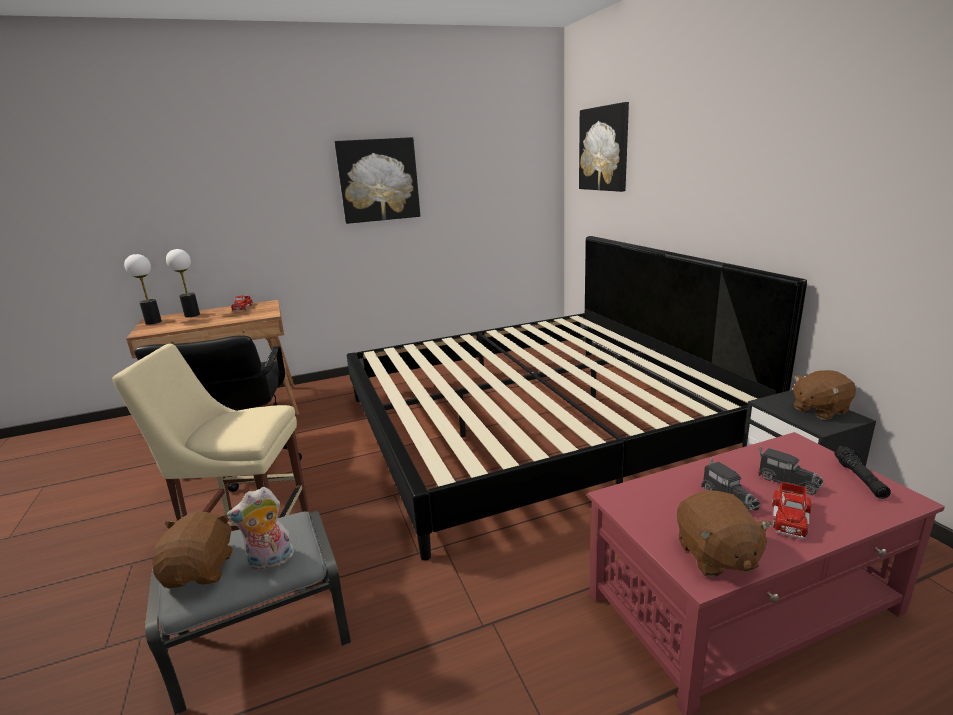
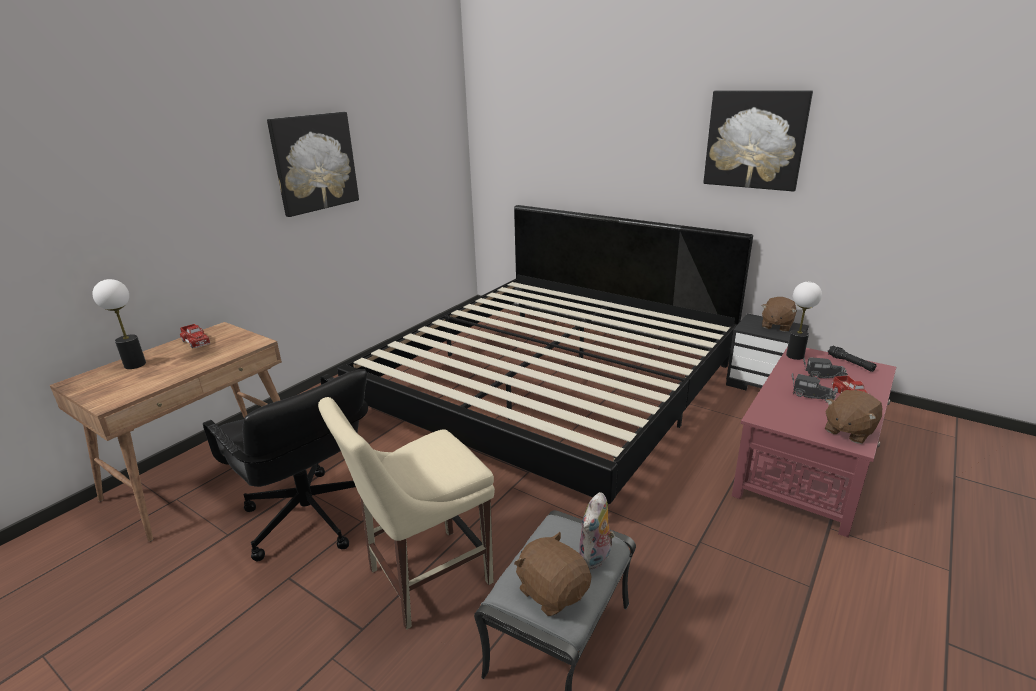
camera: 35 degrees left, 5 degrees up
table lamp [124,254,162,325] -> table lamp moved to [786,282,822,360]
picture [579,102,629,192] -> picture moved to [703,90,813,191]
brown plush toy [677,491,772,577] -> brown plush toy turned 90 degrees clockwise [825,390,883,444]

